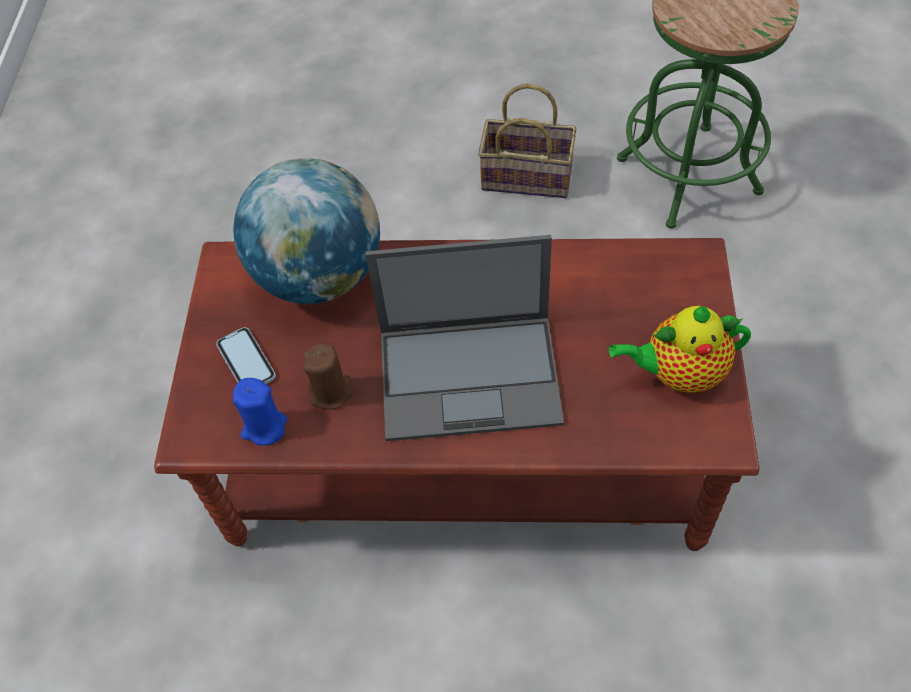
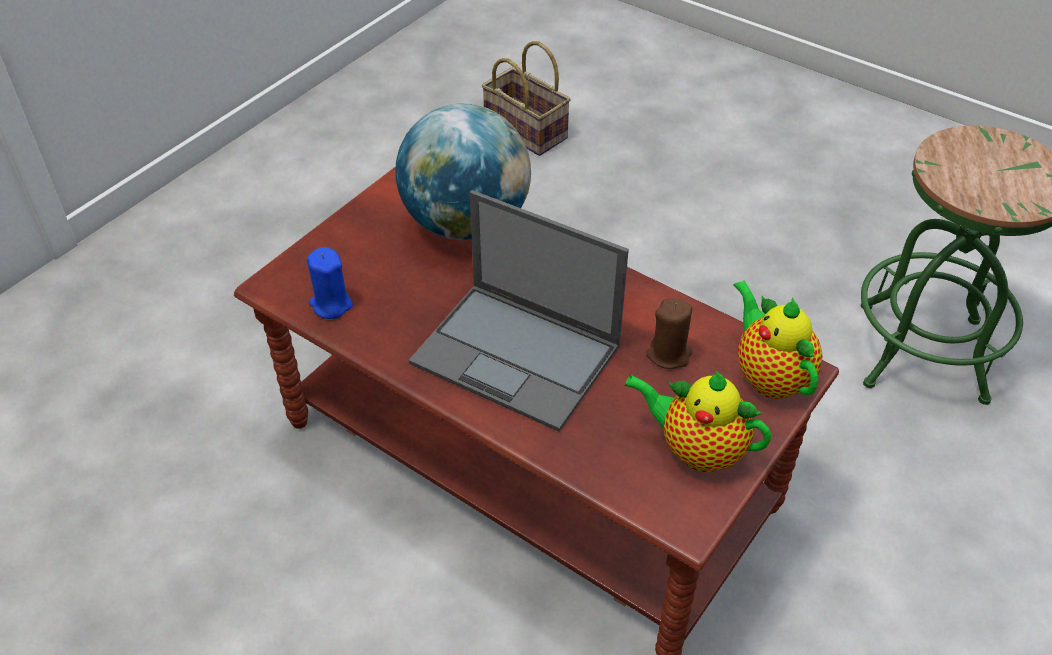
camera: 30 degrees right, 10 degrees down
phone [216,327,276,384] -> none
brown candle [303,343,353,409] -> brown candle moved to [646,299,693,369]
basket [478,84,576,198] -> basket moved to [482,41,571,156]
none -> teapot [733,280,822,399]

